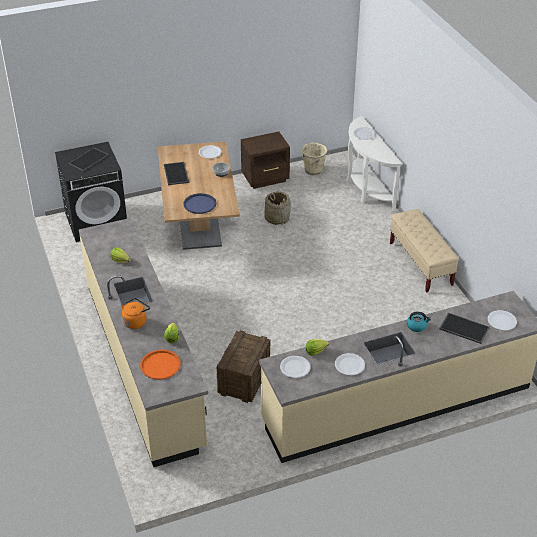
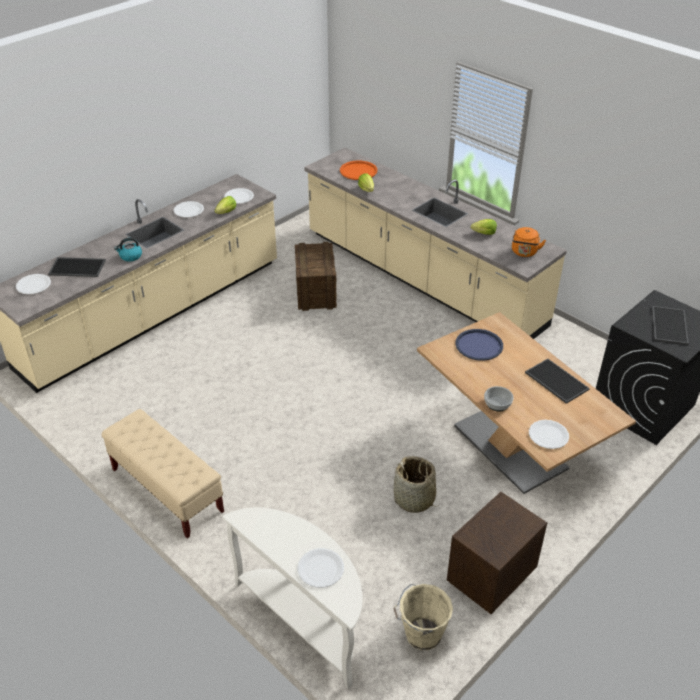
camera: 155 degrees right, 0 degrees up
orange kettle [121,298,150,329] -> orange kettle moved to [512,227,546,257]

